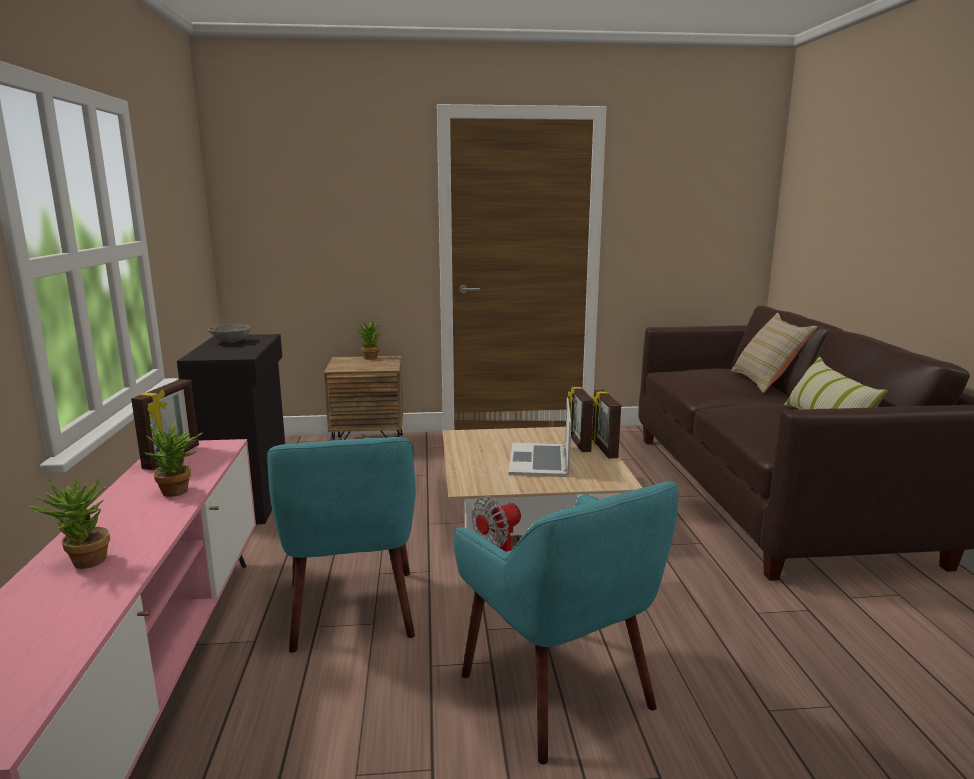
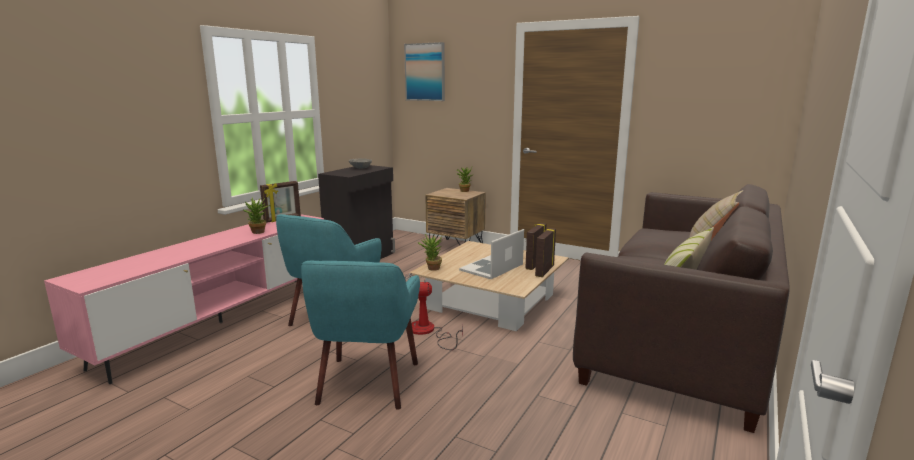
camera: 35 degrees right, 0 degrees up
potted plant [30,474,110,569] -> potted plant moved to [418,234,443,271]
none -> picture [404,42,445,101]

